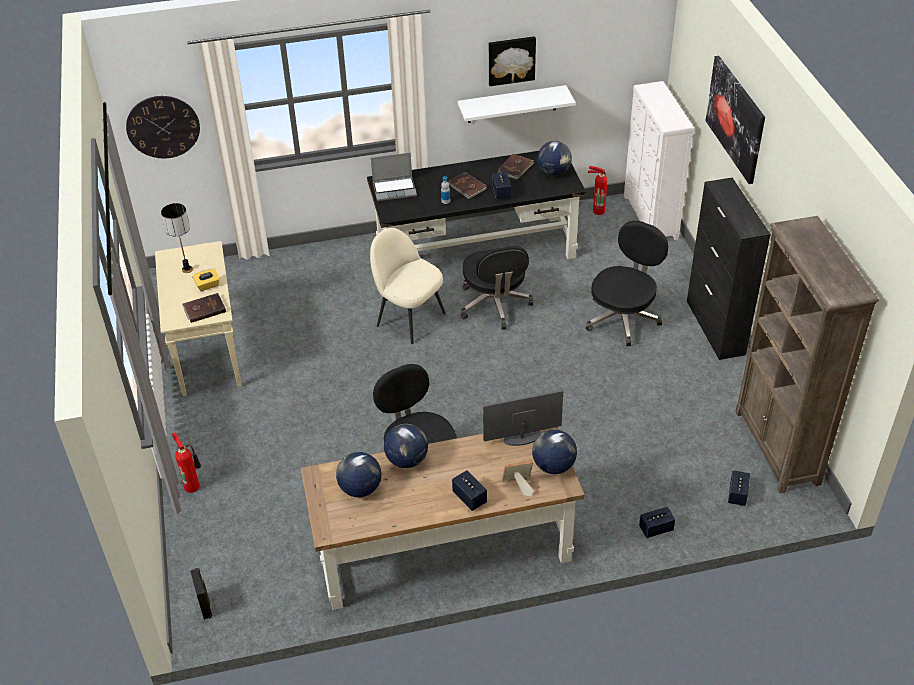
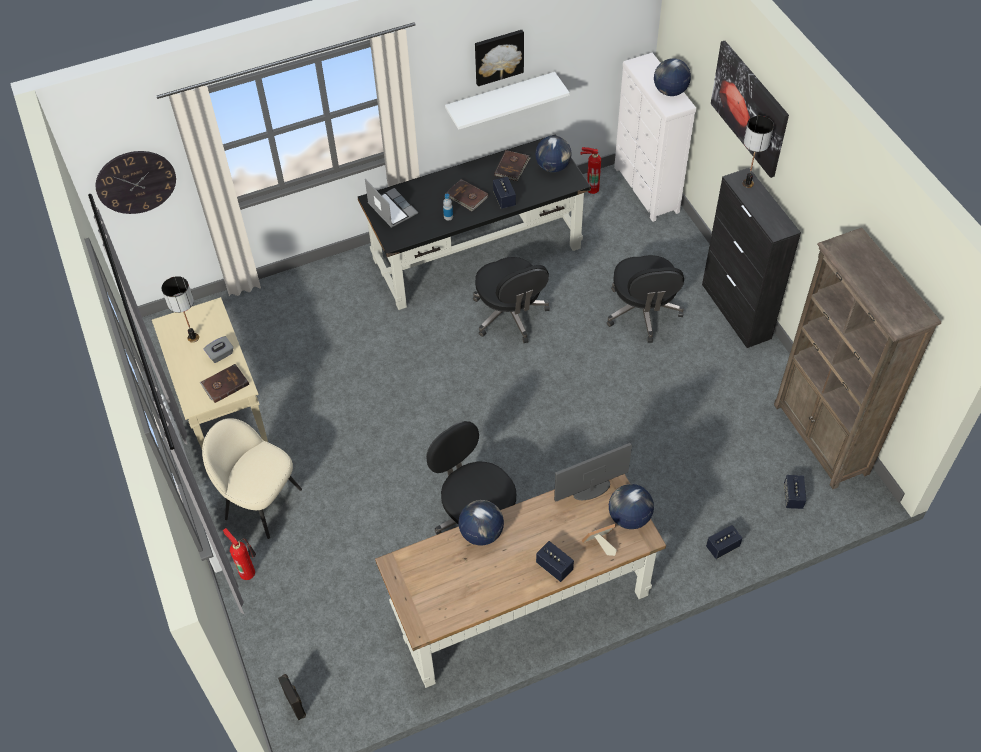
camera: 10 degrees left, 10 degrees up
yellow tissue box [192,269,220,291] -> grey tissue box [204,336,234,363]
globe [336,452,382,497] -> globe moved to [654,58,691,96]
beige chair [370,228,446,344] -> beige chair moved to [202,418,302,539]
laptop [371,153,417,201] -> laptop turned 105 degrees counterclockwise [365,179,418,228]
black office chair [585,221,668,346] -> black office chair turned 150 degrees clockwise [607,255,684,343]
none -> table lamp [742,116,774,188]

